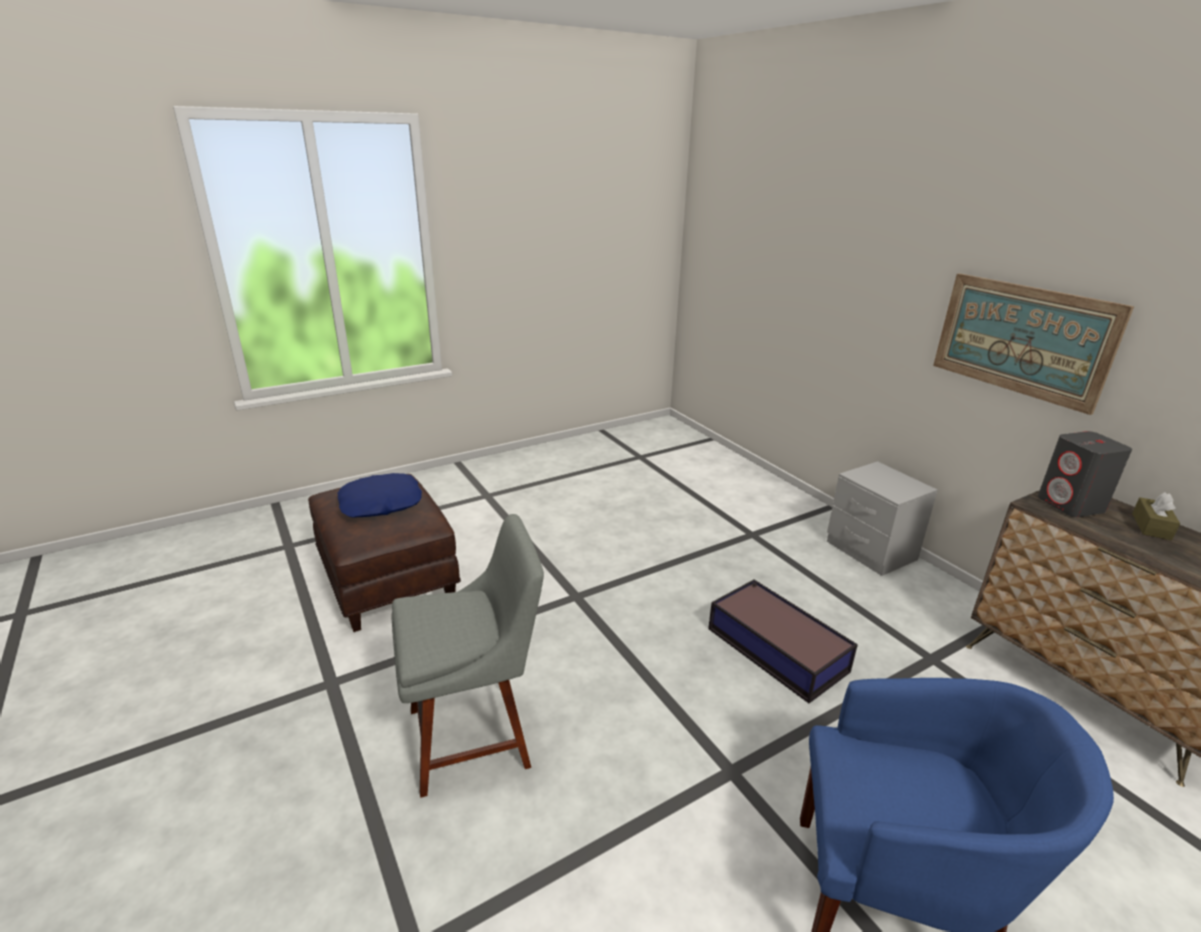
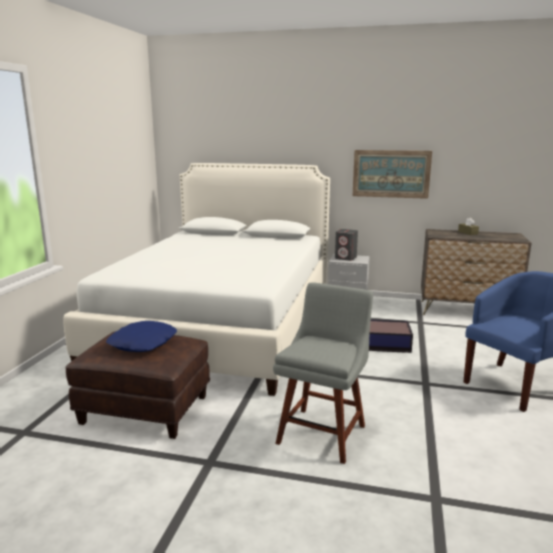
camera: 45 degrees left, 10 degrees down
grey speaker [1038,431,1132,517] -> grey speaker moved to [335,229,358,261]
none -> white bed [63,163,330,396]

